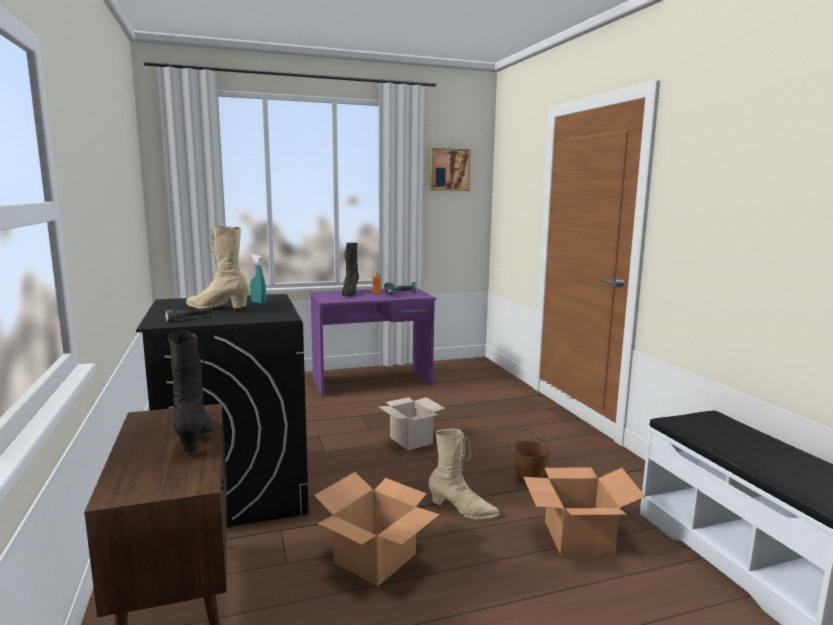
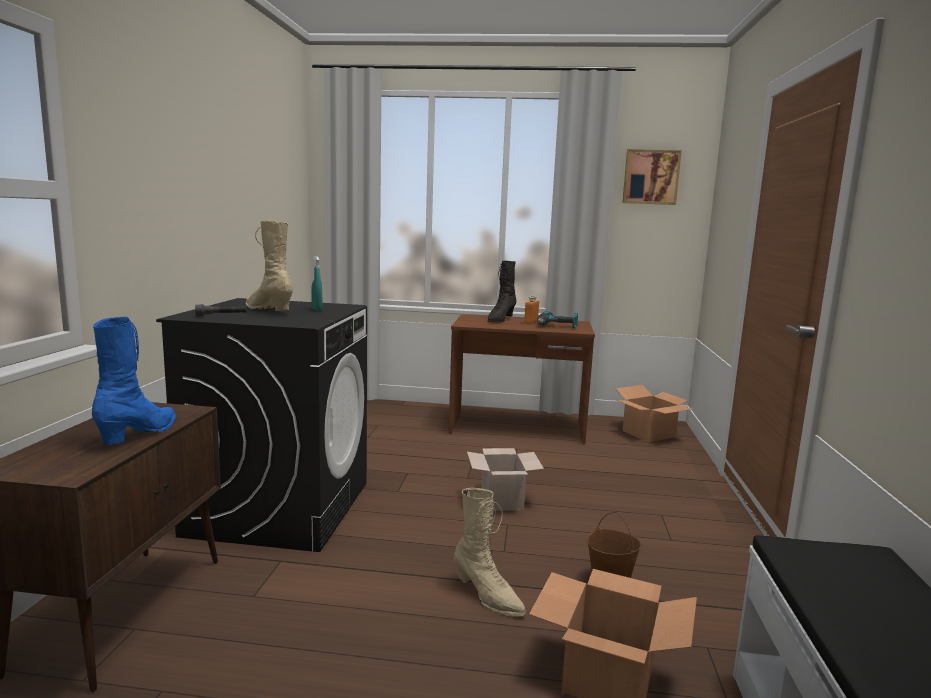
camera: 25 degrees right, 0 degrees up
black boot [168,330,213,452] -> blue boot [92,316,176,445]
purple desk [310,287,436,397] -> brown desk [448,314,595,445]
cardboard box [314,472,440,586] -> cardboard box moved to [615,385,692,442]

